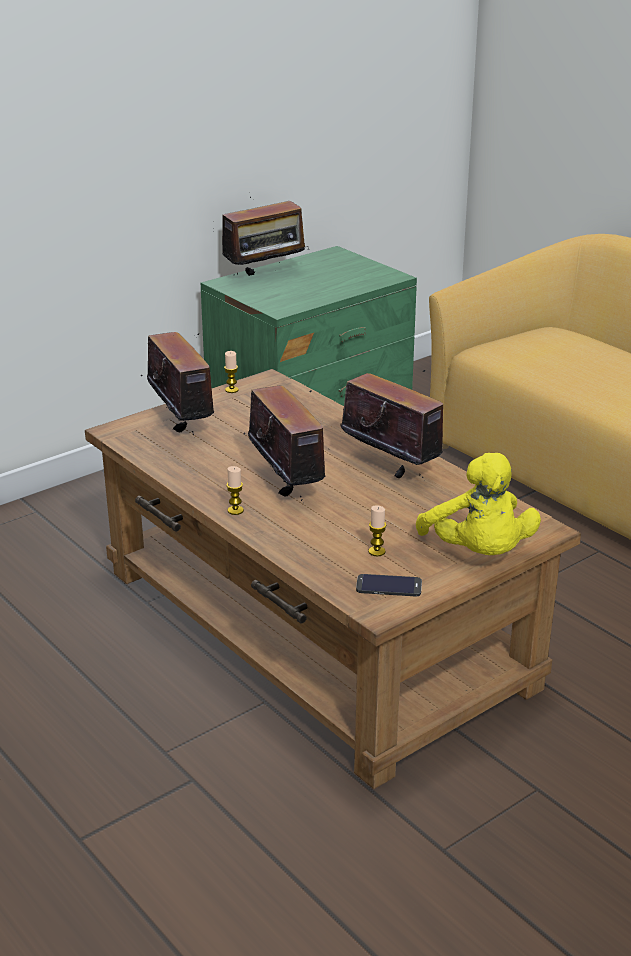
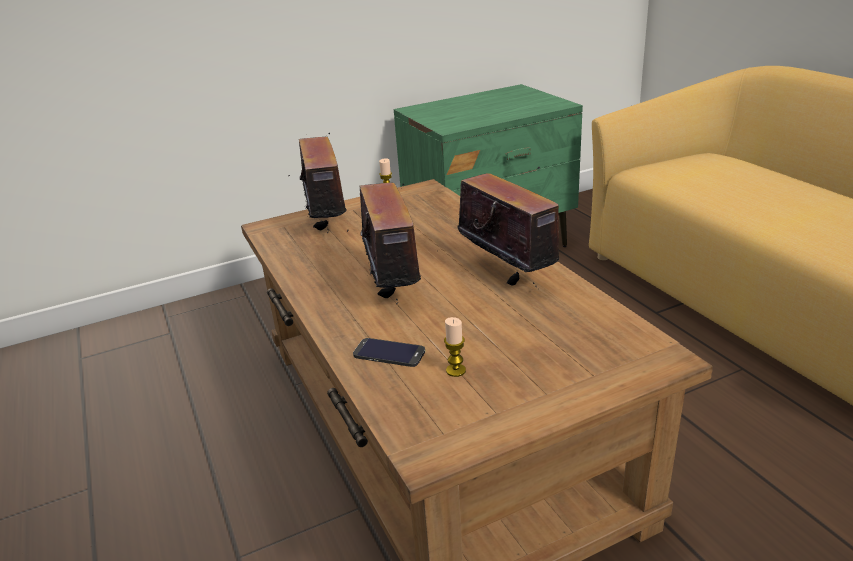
camera: 15 degrees right, 0 degrees up
radio [222,197,309,276] -> none
candle [226,466,244,515] -> none
phone [356,574,422,596] -> phone moved to [353,338,425,367]
yellow plush toy [416,453,541,555] -> none

